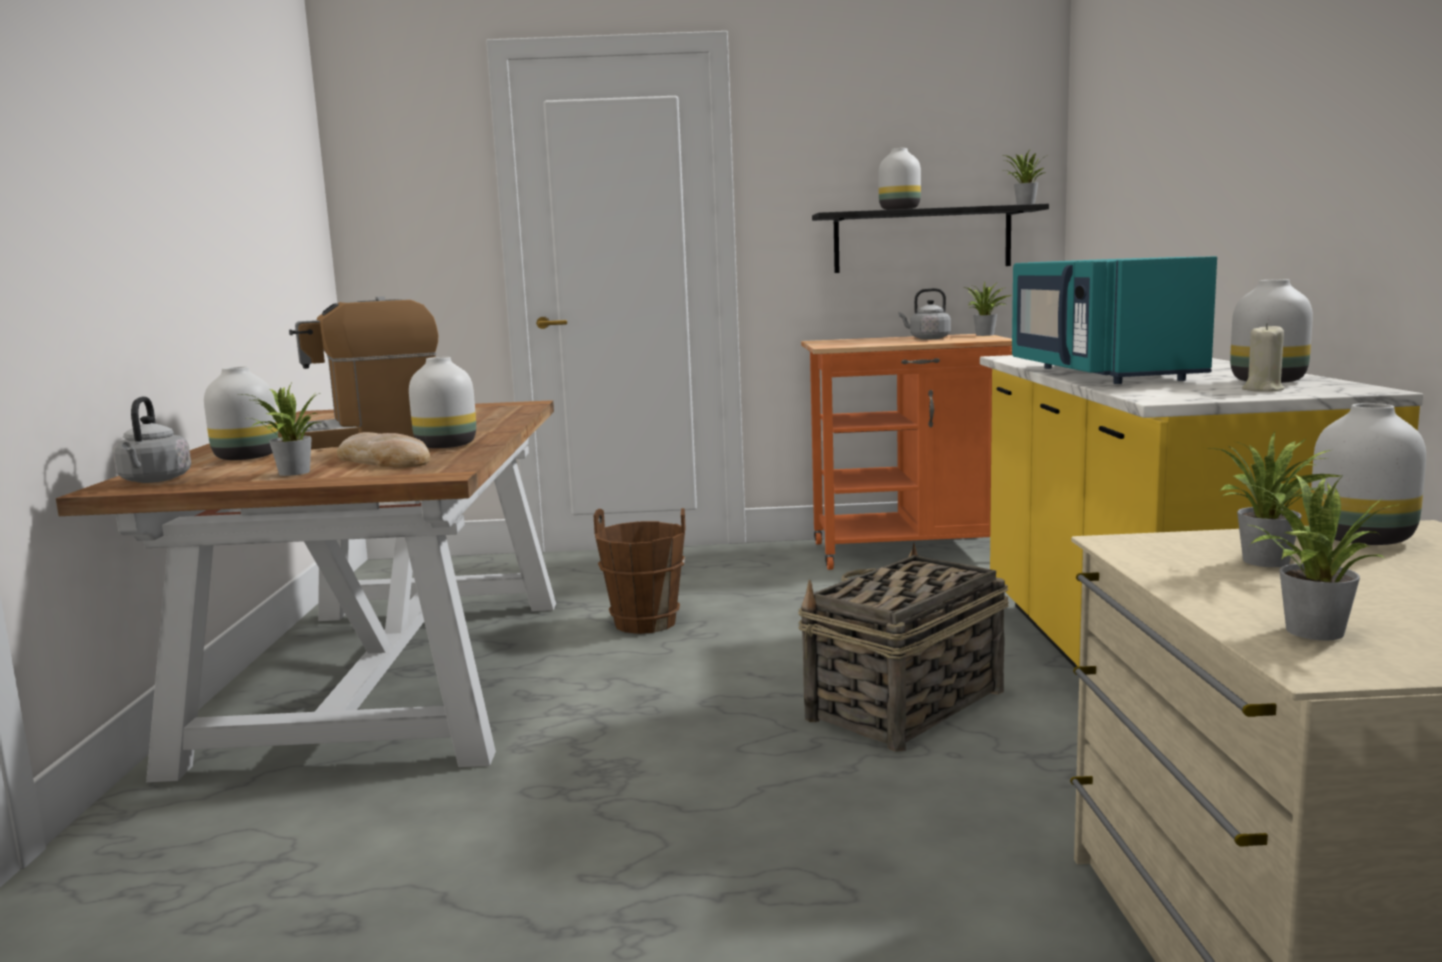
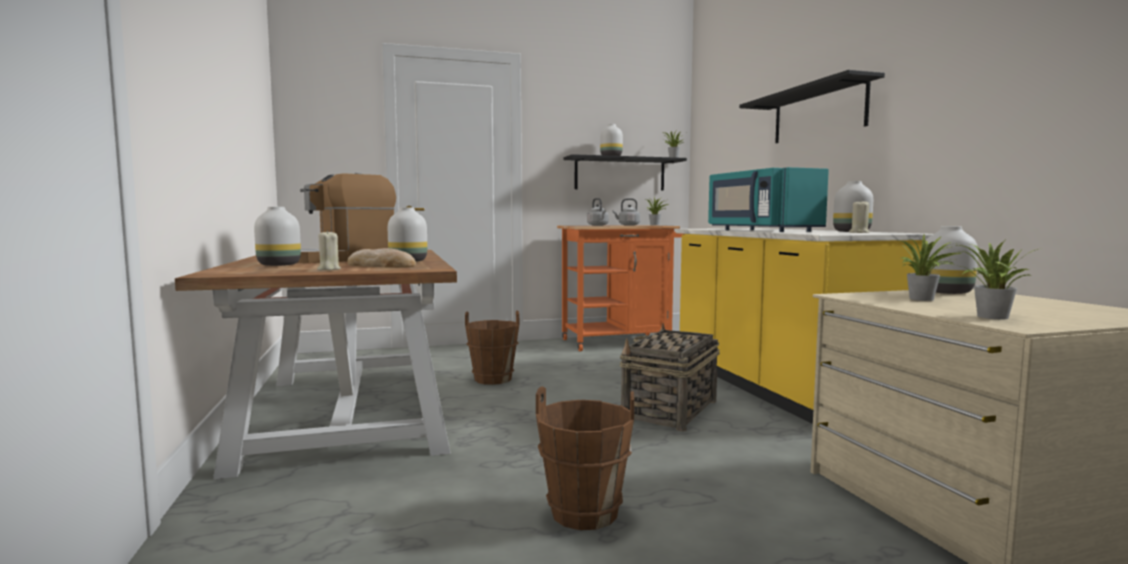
camera: 15 degrees left, 5 degrees down
grey kettle [113,397,191,483] -> grey kettle moved to [587,198,609,226]
potted plant [239,384,320,476] -> beige candle [317,230,341,270]
none -> brown bucket [536,387,634,530]
none -> black shelf [739,70,885,143]

